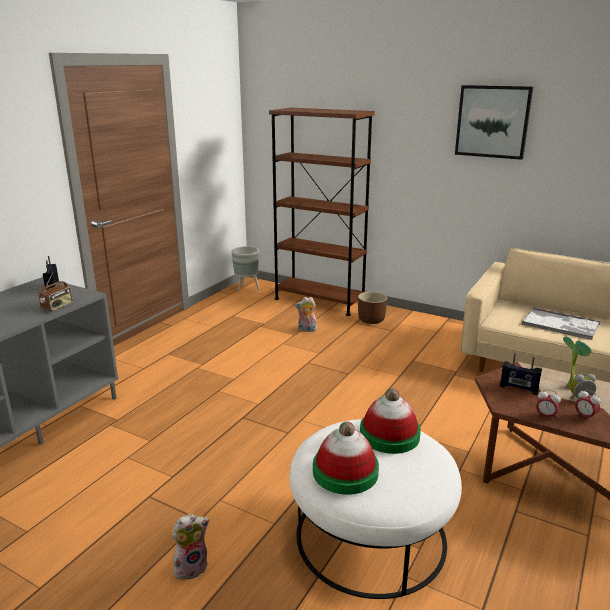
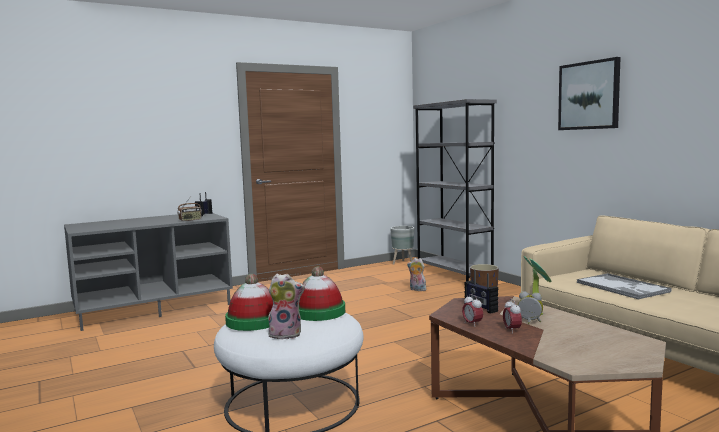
camera: 30 degrees right, 15 degrees down
plush toy [172,514,209,580] -> plush toy moved to [267,274,305,339]
brown bookcase [269,108,375,316] -> grey bookcase [413,99,497,281]

